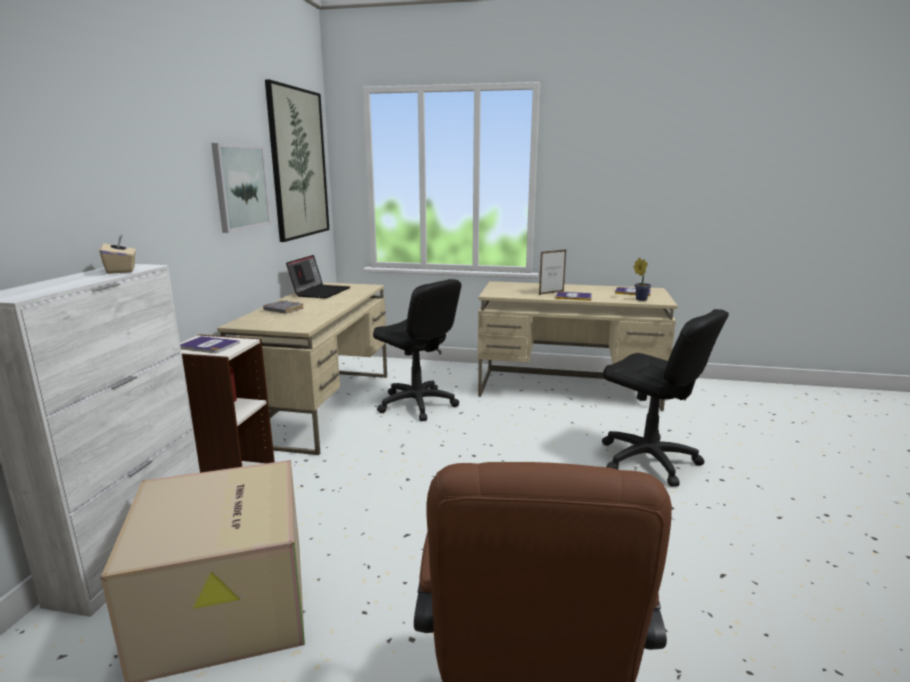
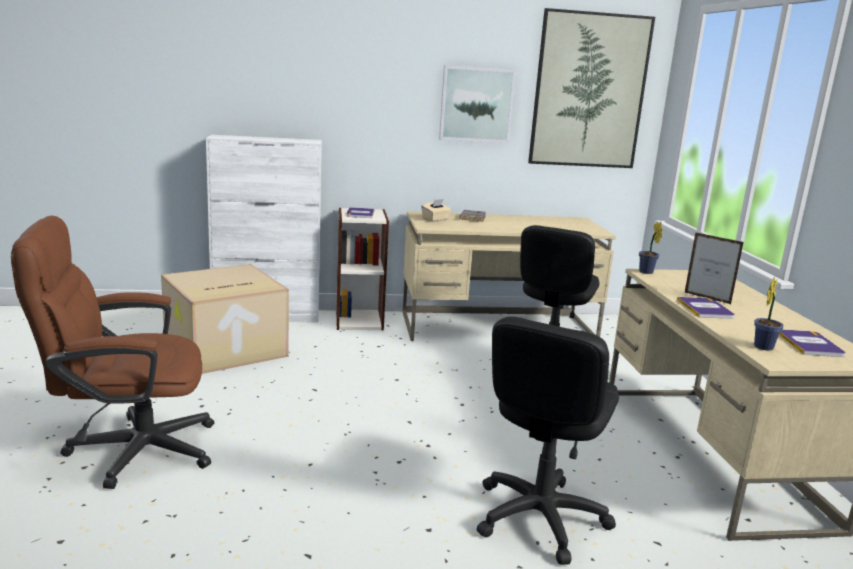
camera: 70 degrees right, 0 degrees up
beige tissue box [99,234,136,274] -> beige tissue box moved to [421,199,451,222]
laptop [286,255,350,298] -> none
none -> potted plant [639,221,662,274]

